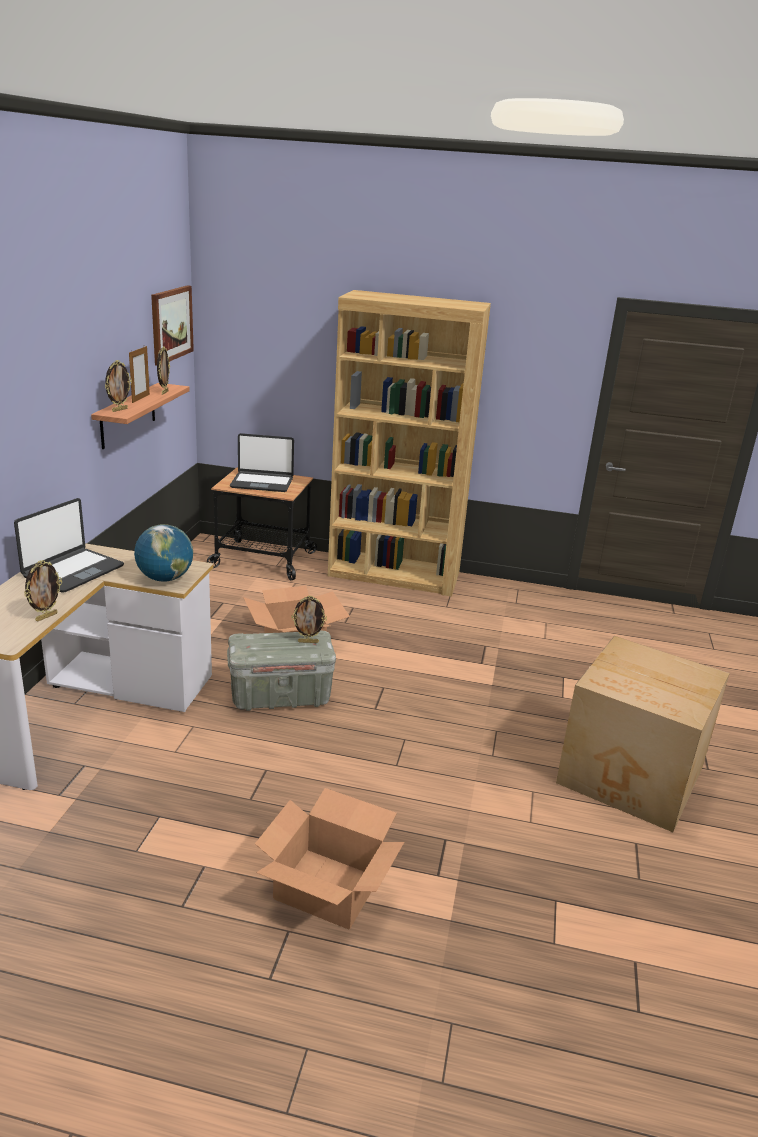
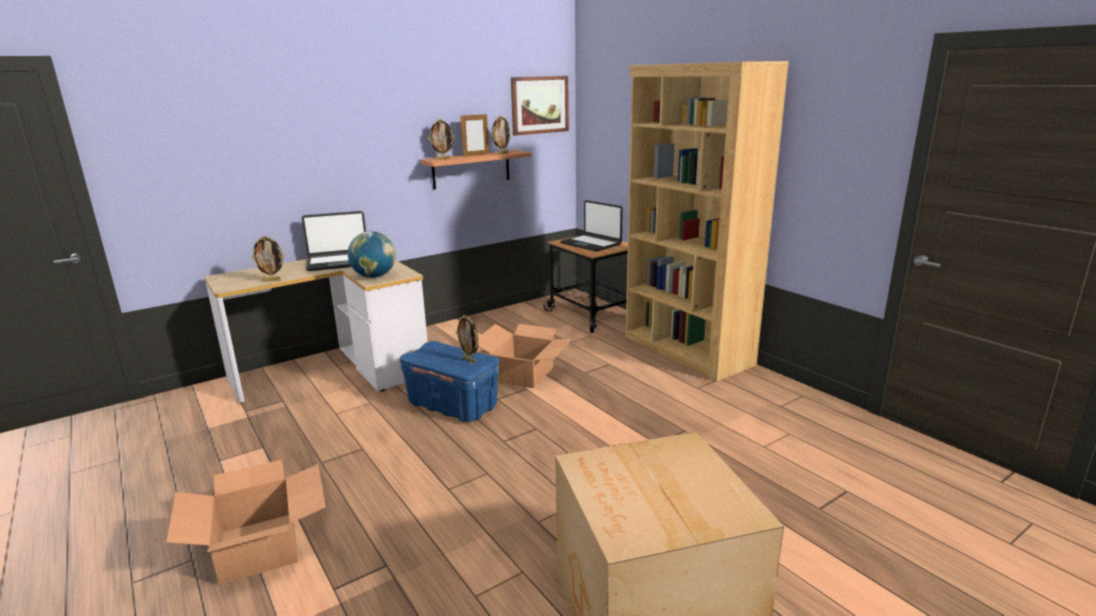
camera: 45 degrees right, 5 degrees down
grey storage box [227,631,336,711] -> blue storage box [400,341,499,422]

